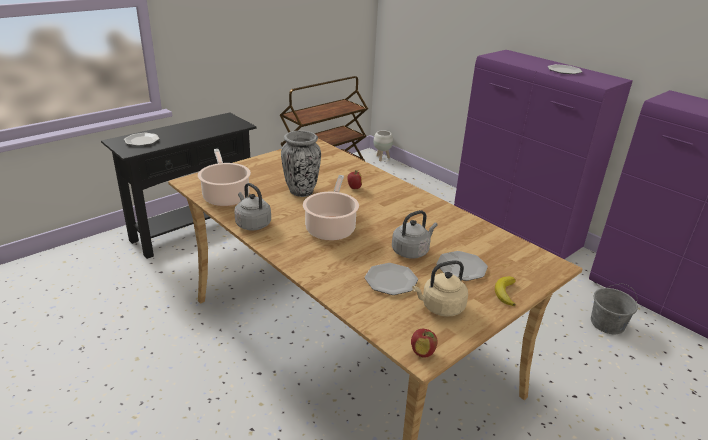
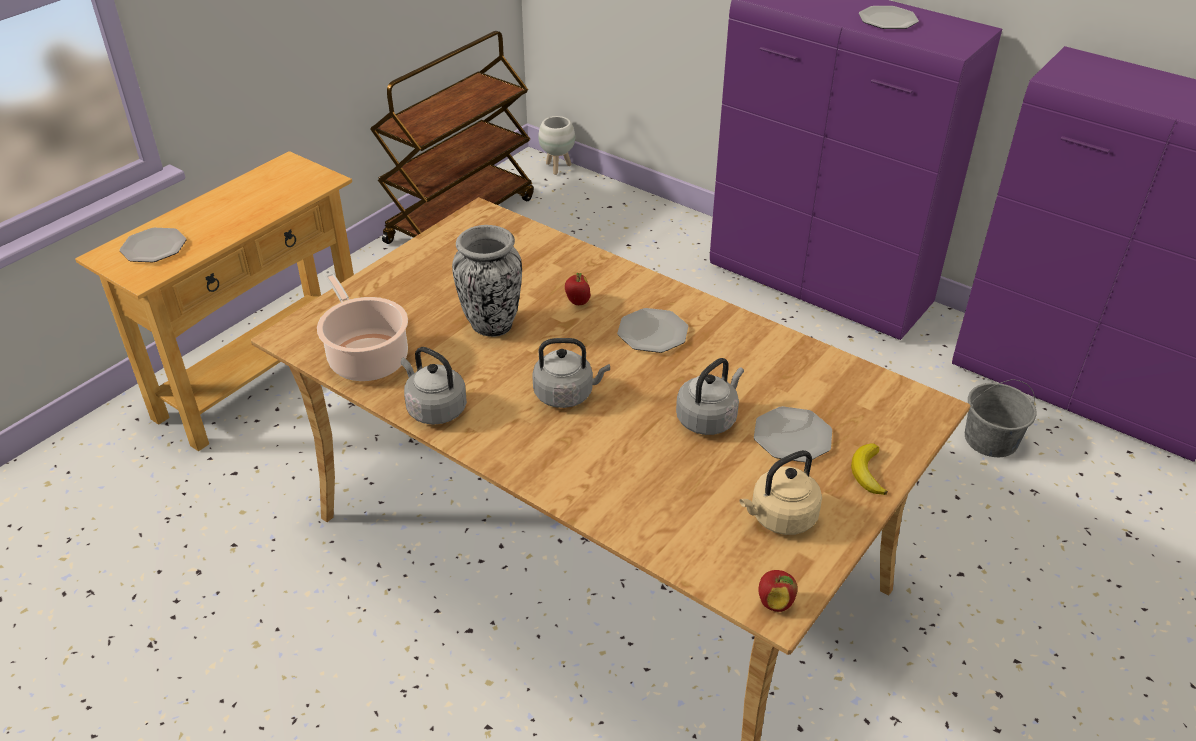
camera: 10 degrees left, 10 degrees up
black console table [101,112,257,259] -> beige console table [75,151,354,451]
cooking pot [303,175,359,241] -> grey kettle [532,338,610,408]
plate [365,263,418,295] -> plate moved to [617,308,688,353]

